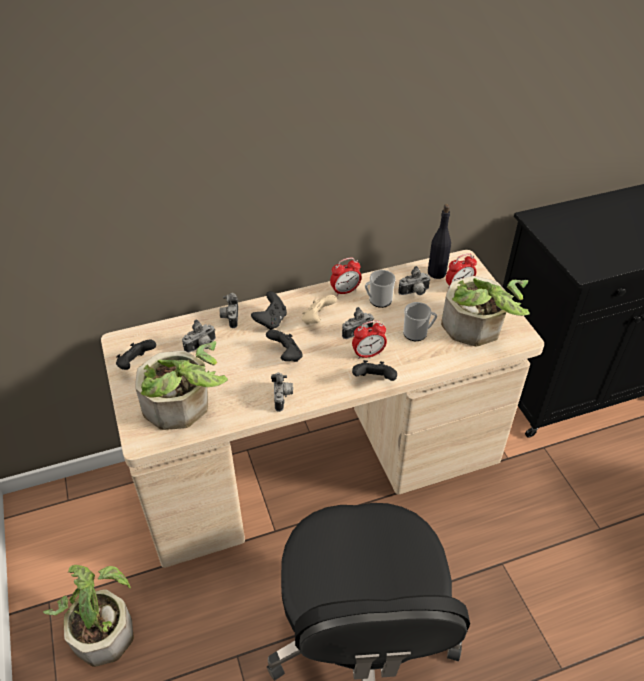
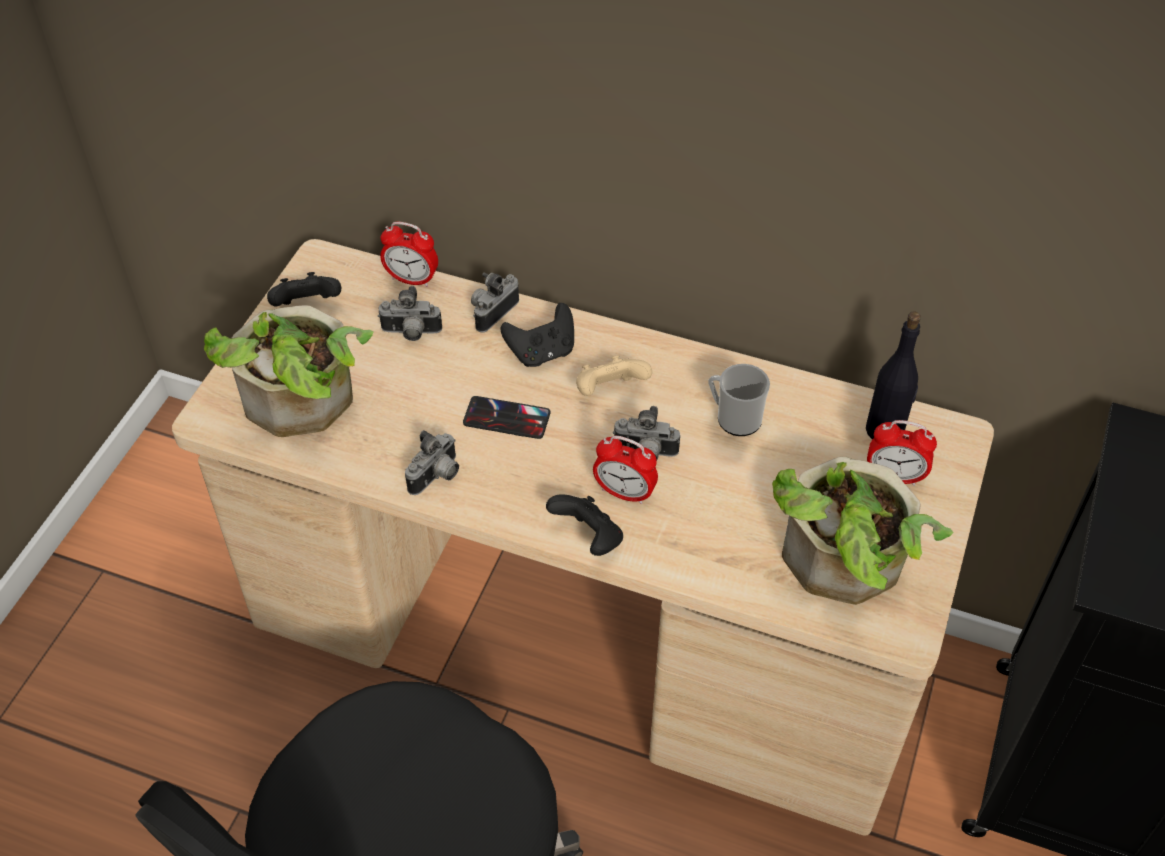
camera: 40 degrees right, 5 degrees up
potted plant [43,565,133,667] -> none
black game controller [266,330,303,362] -> phone [463,396,551,439]
alarm clock [330,258,362,296] -> alarm clock moved to [380,222,438,287]
camera [398,266,431,295] -> none
mug [403,302,437,341] -> none

